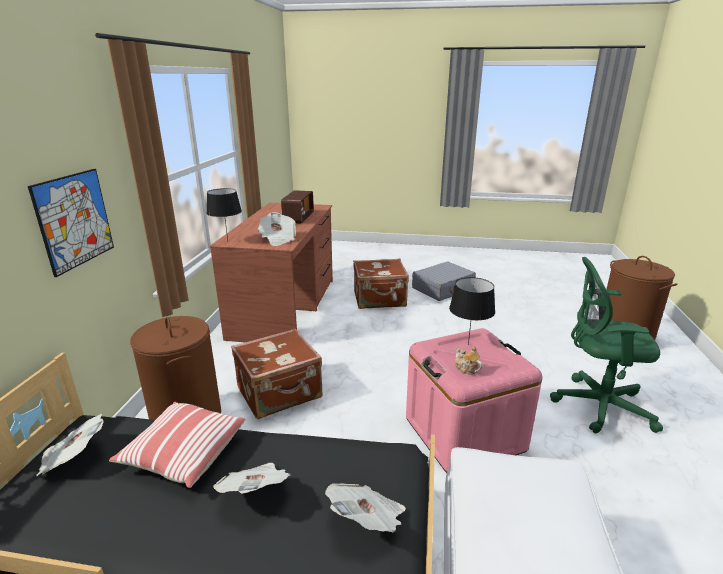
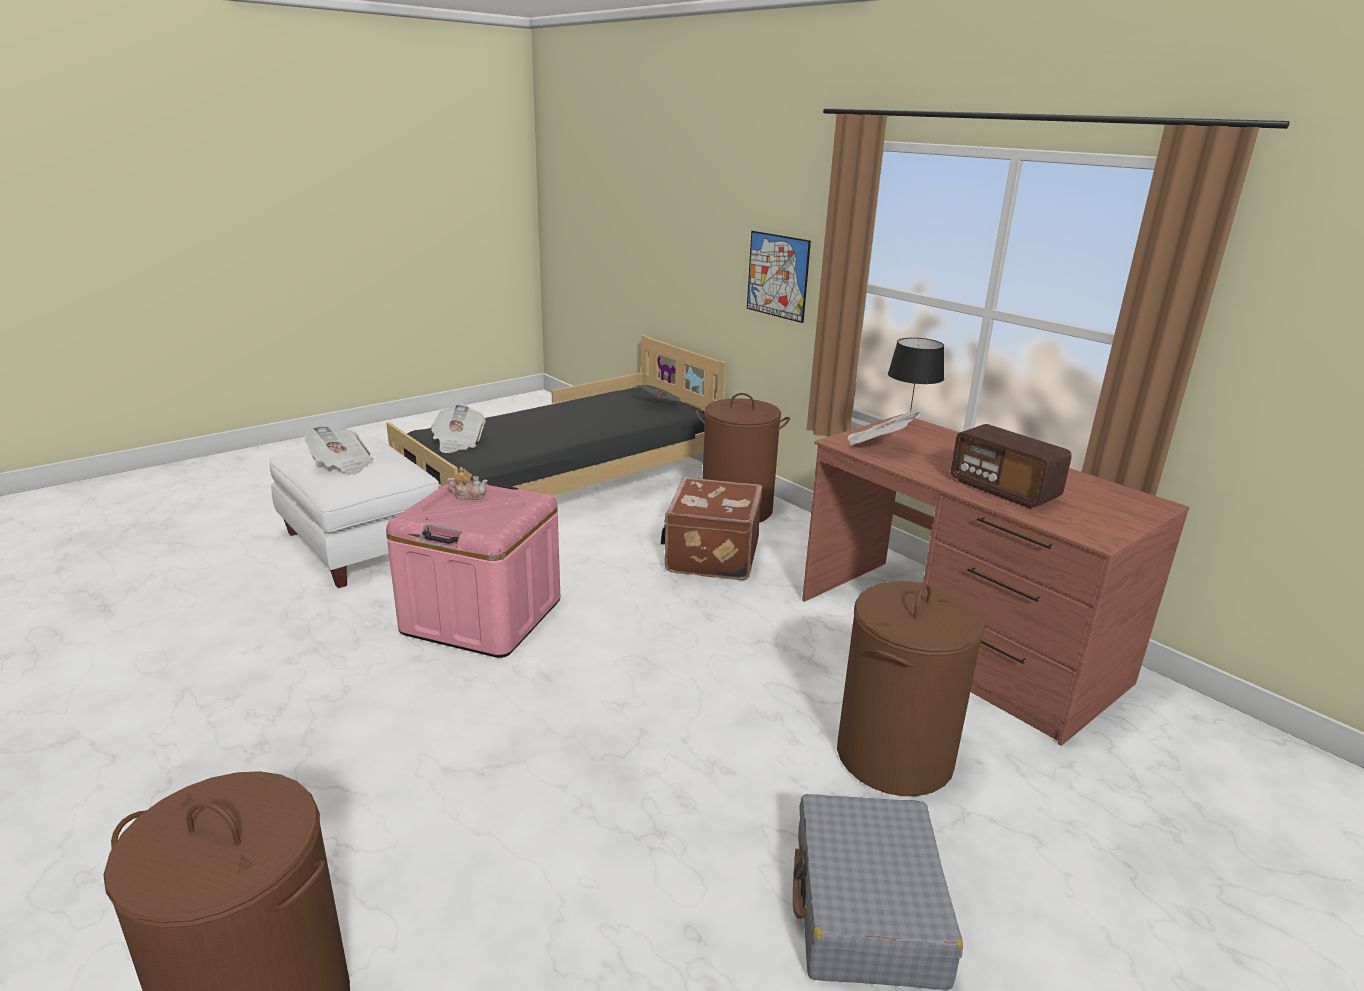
camera: 130 degrees right, 0 degrees up
pillow [109,402,245,488] -> none
newspaper [214,463,291,494] -> newspaper moved to [305,425,374,475]
brown suitcase [353,258,409,309] -> brown laundry basket [837,581,985,796]
black table lamp [449,277,495,345] -> none
green office chair [550,257,663,433] -> none

